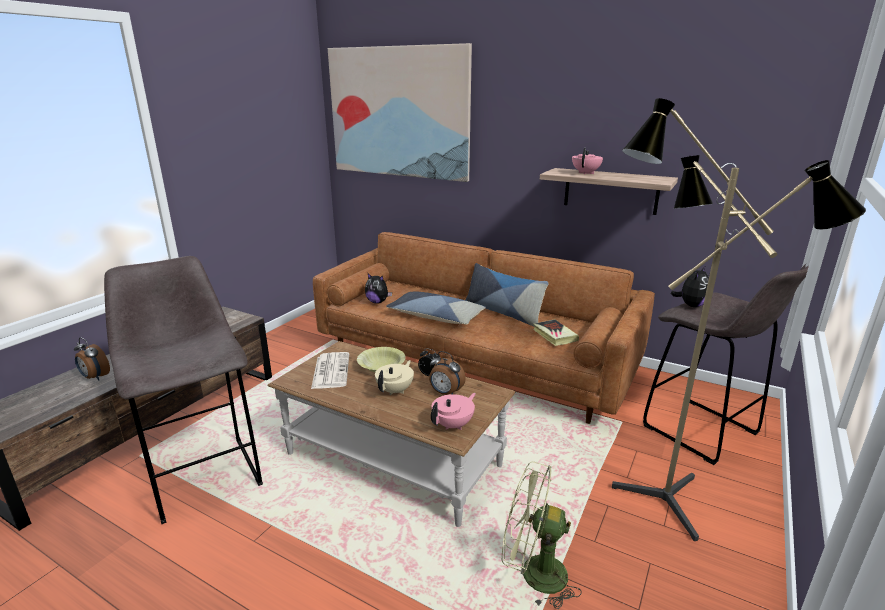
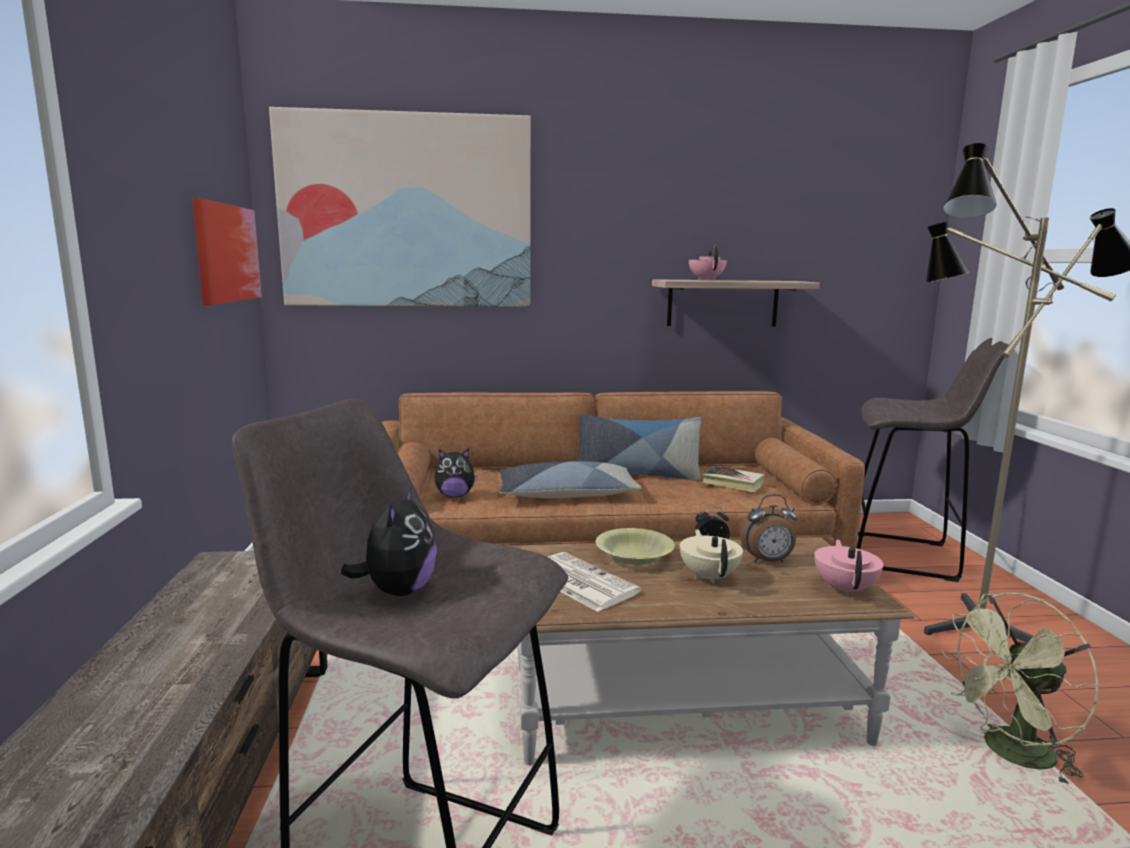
camera: 35 degrees left, 10 degrees down
alarm clock [74,337,110,380] -> none
plush toy [670,265,709,307] -> plush toy moved to [341,485,437,596]
none -> picture [192,198,262,305]

